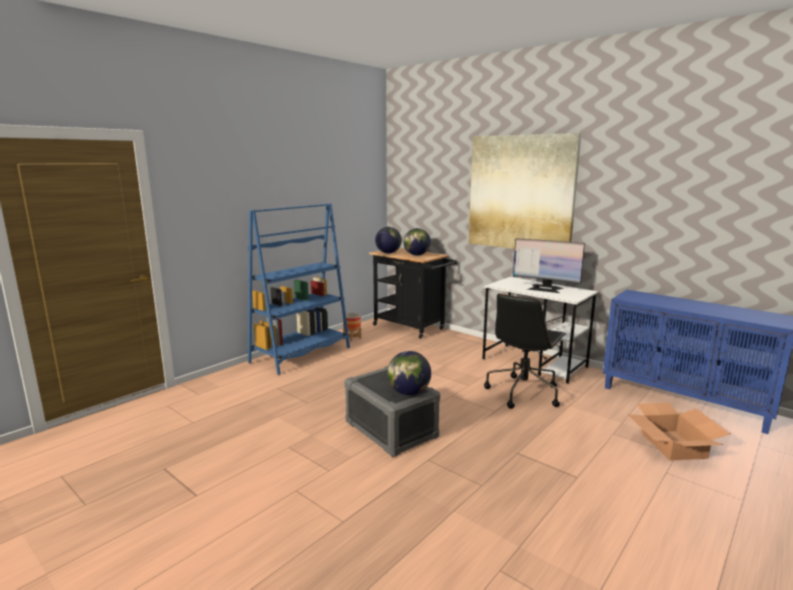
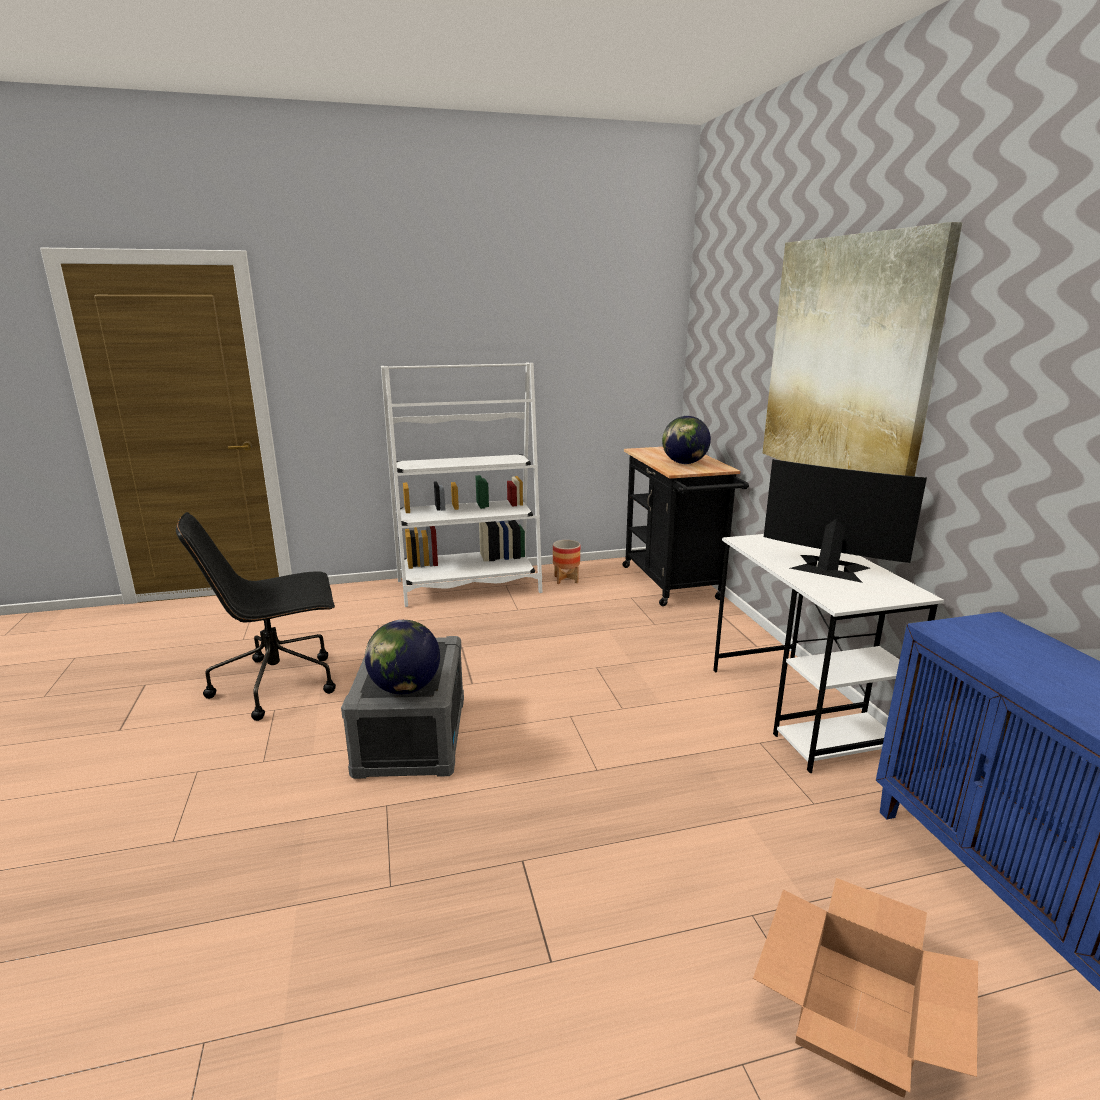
camera: 35 degrees right, 5 degrees up
blue bookcase [247,203,350,375] -> white bookcase [381,363,542,607]
globe [375,227,402,253] -> none
black office chair [484,293,566,409] -> black office chair moved to [176,512,336,721]
monitor [513,238,585,293] -> monitor turned 150 degrees clockwise [764,459,927,583]

